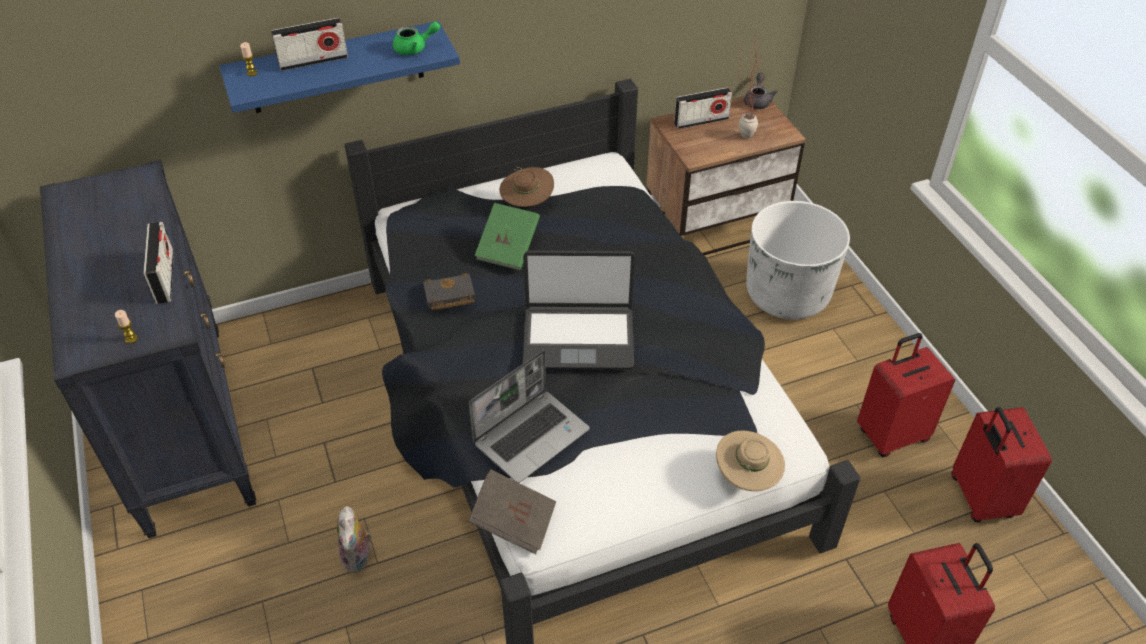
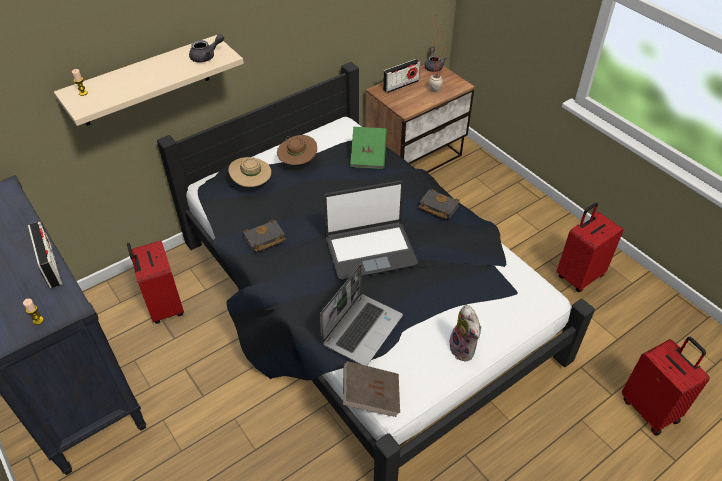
camera: 15 degrees left, 0 degrees up
blue shelf [219,21,460,113] -> beige shelf [54,35,244,126]
radio [271,18,348,71] -> none
plush toy [337,506,371,573] -> plush toy moved to [449,304,481,361]
green teapot [393,22,440,55] -> grey teapot [189,34,224,63]
green book [474,203,540,270] -> green book moved to [350,127,387,169]
beige hat [716,431,785,491] -> beige hat moved to [229,157,272,187]
white planter [746,201,850,319] -> none
red suitcase [951,407,1052,522] -> red suitcase moved to [127,240,184,324]
none -> black book [418,189,460,219]

